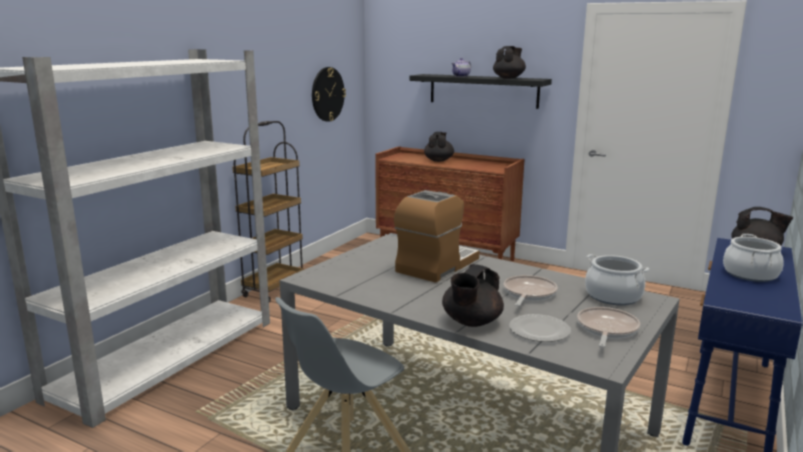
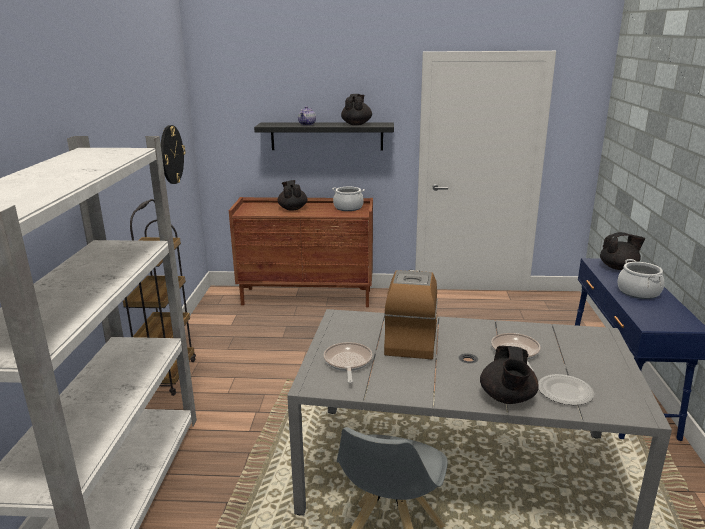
camera: 25 degrees left, 5 degrees up
frying pan [577,307,640,347] -> frying pan moved to [323,342,372,383]
cooking pot [585,254,649,305] -> cooking pot moved to [332,187,365,211]

